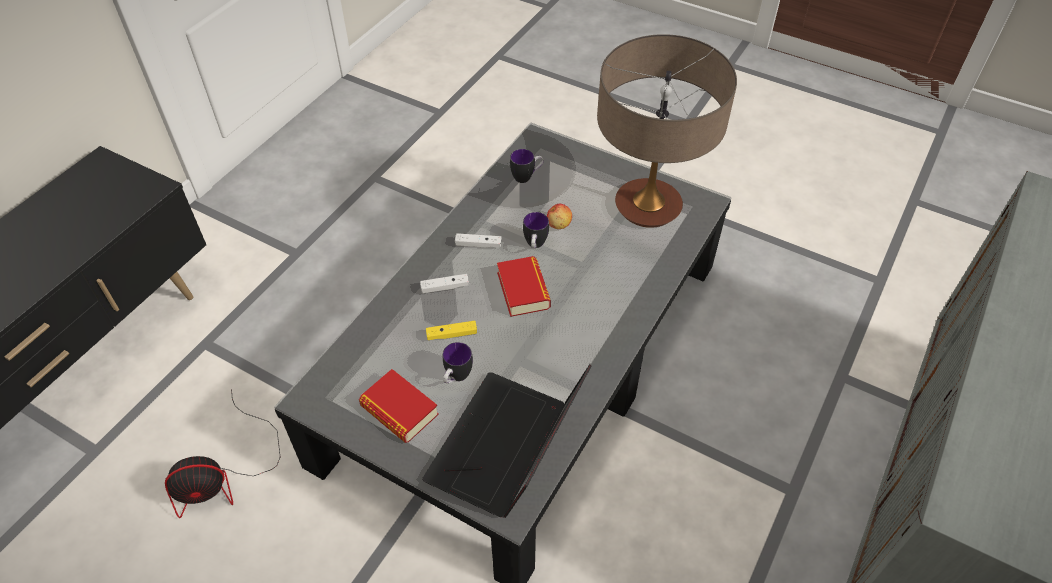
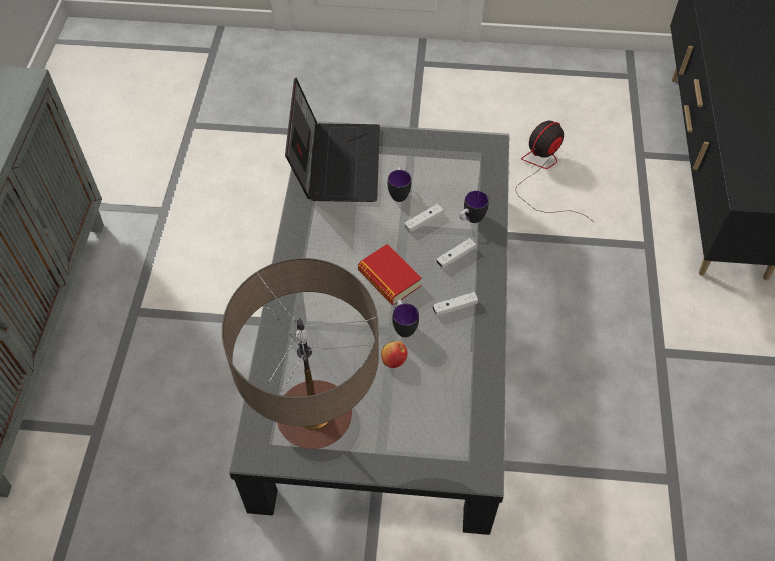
camera: 155 degrees right, 5 degrees up
book [359,369,439,443] -> none
yellow game controller [426,321,477,340] -> white game controller [404,204,443,233]
mug [510,149,544,183] -> mug moved to [459,191,489,223]

